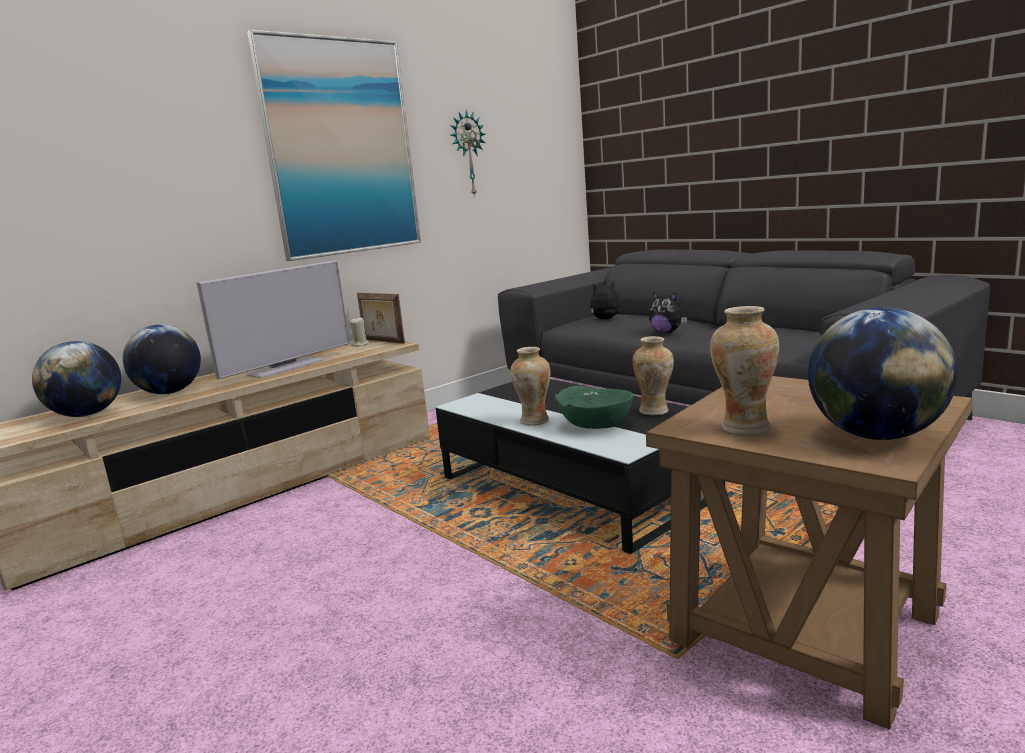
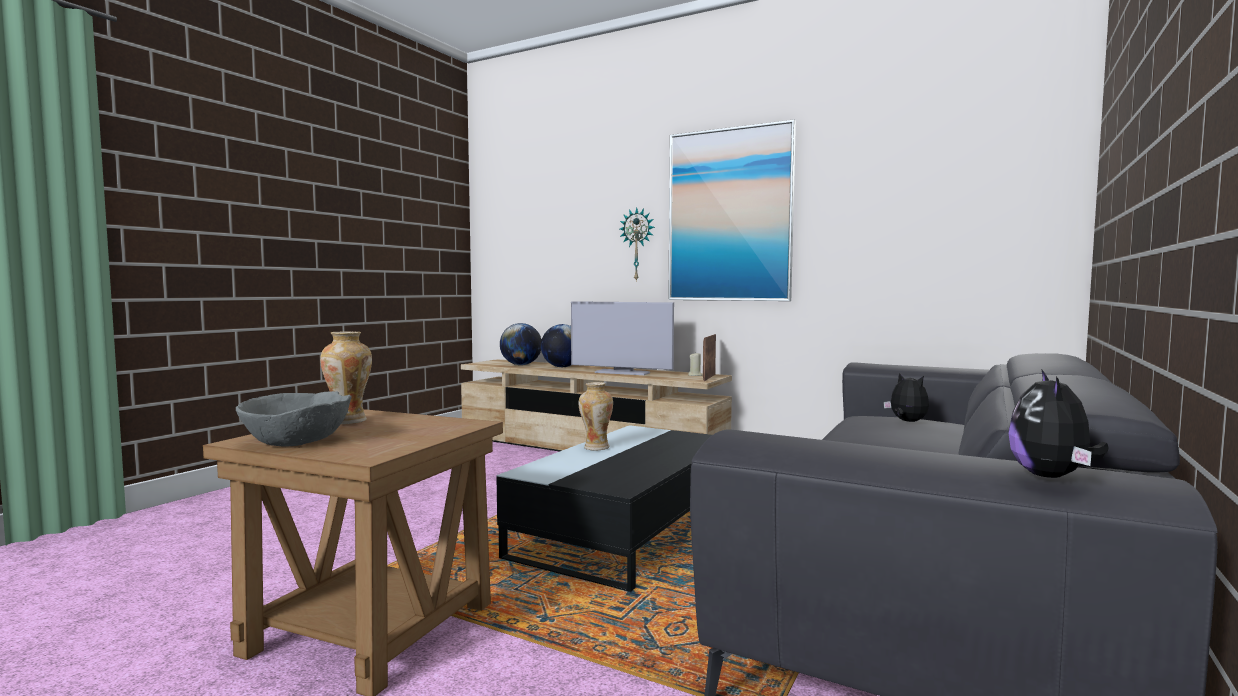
camera: 70 degrees right, 10 degrees down
wall clock [450,110,486,197] -> wall clock moved to [620,208,655,282]
green bowl [555,386,634,429] -> none
vase [633,336,674,415] -> none
plush toy [649,292,687,333] -> plush toy moved to [1009,370,1108,478]
globe [808,307,958,440] -> grey bowl [236,391,352,446]

